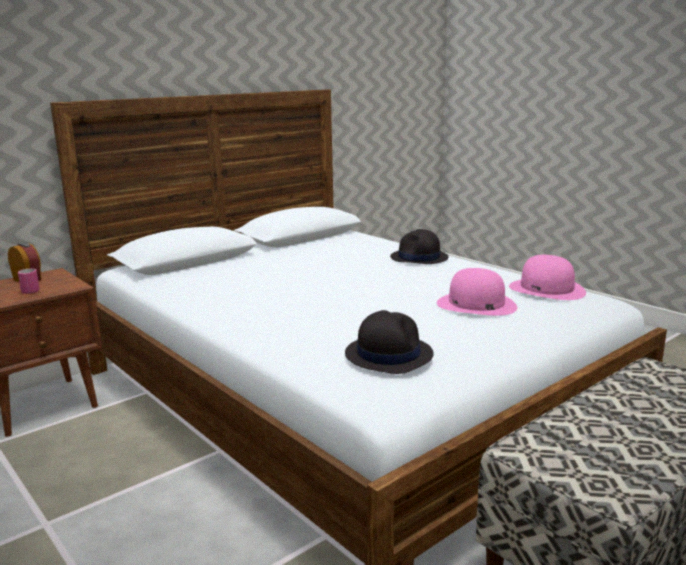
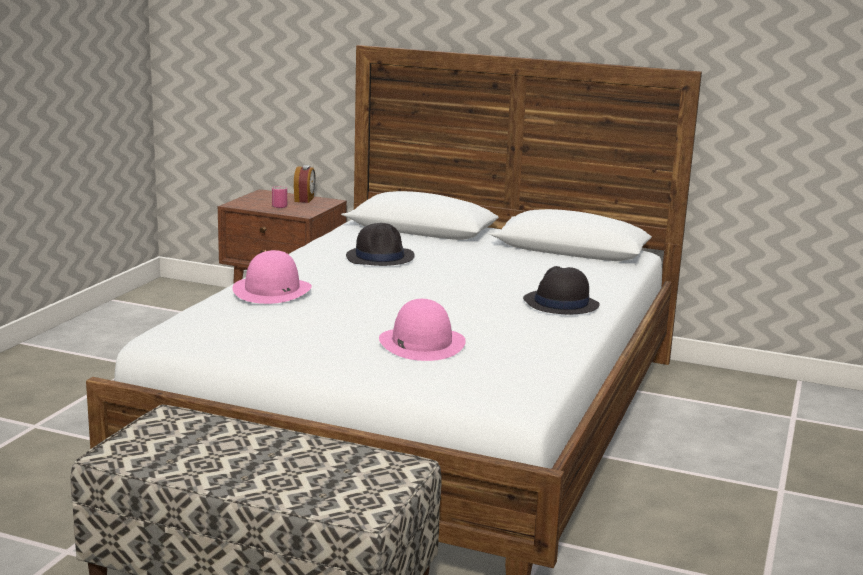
camera: 60 degrees right, 0 degrees up
black hat [345,310,434,374] -> black hat moved to [346,223,414,266]
pink hat [509,255,586,300] -> pink hat moved to [233,250,312,304]

